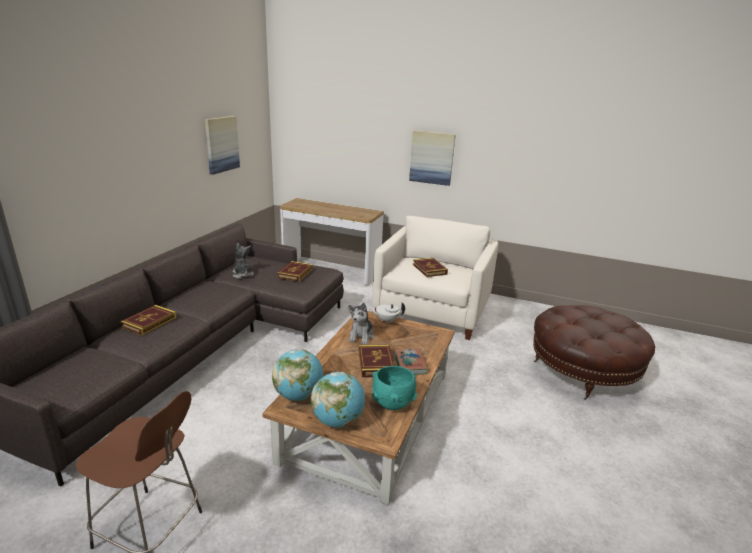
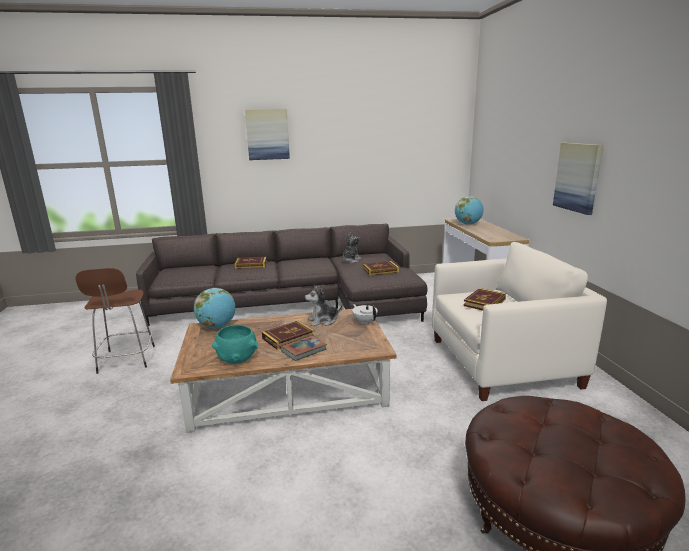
camera: 60 degrees right, 5 degrees down
picture [205,116,240,175] -> picture moved to [245,109,290,160]
globe [311,372,365,428] -> globe moved to [455,196,484,225]

